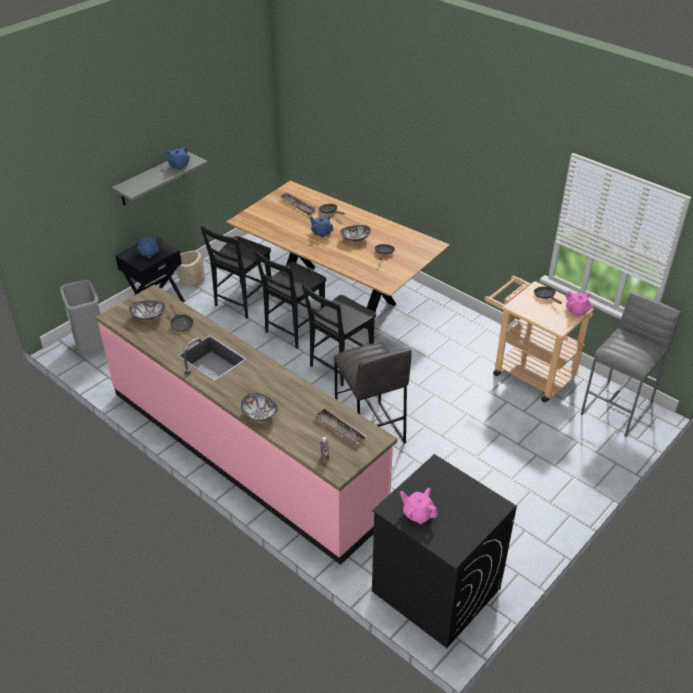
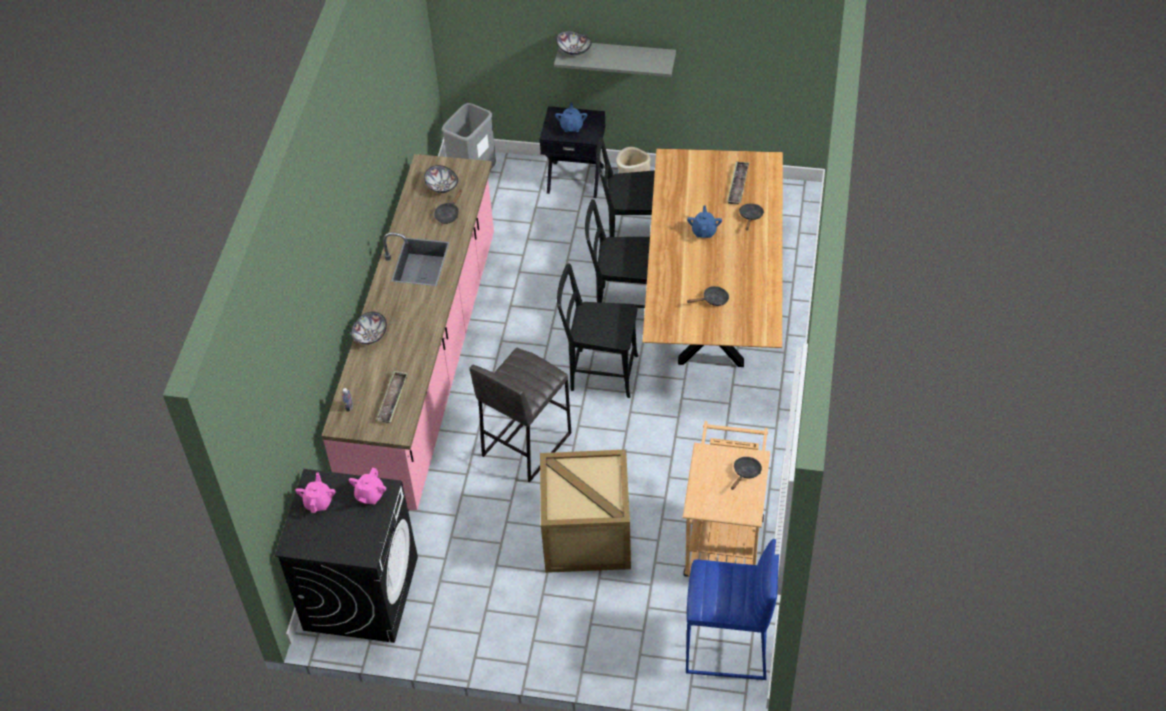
camera: 60 degrees right, 10 degrees up
blue teapot [166,147,190,170] -> none
bowl [340,225,371,242] -> bowl moved to [556,31,592,56]
pink teapot [565,291,594,317] -> pink teapot moved to [349,468,386,504]
grey stool [580,292,681,437] -> blue stool [686,539,779,680]
none -> crate [540,450,631,573]

